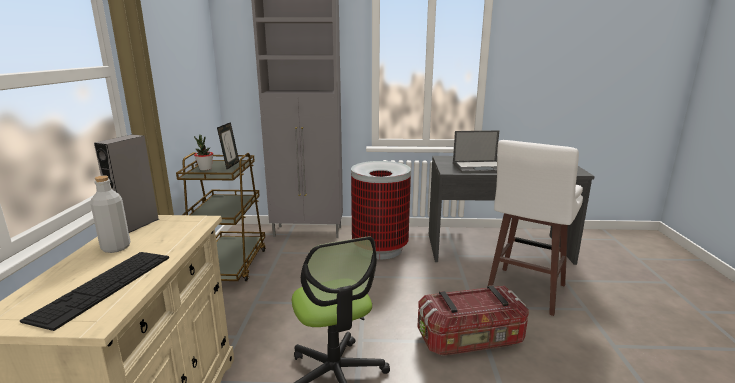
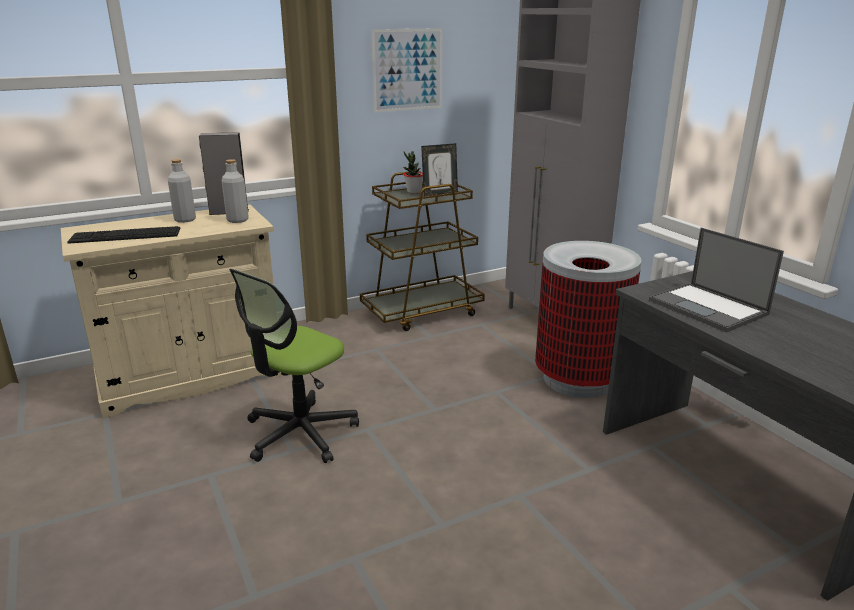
camera: 60 degrees right, 5 degrees up
storage box [417,286,529,356] -> none
white stool [488,140,583,316] -> none
none -> grey bottle [222,159,249,223]
none -> picture [372,28,443,112]

